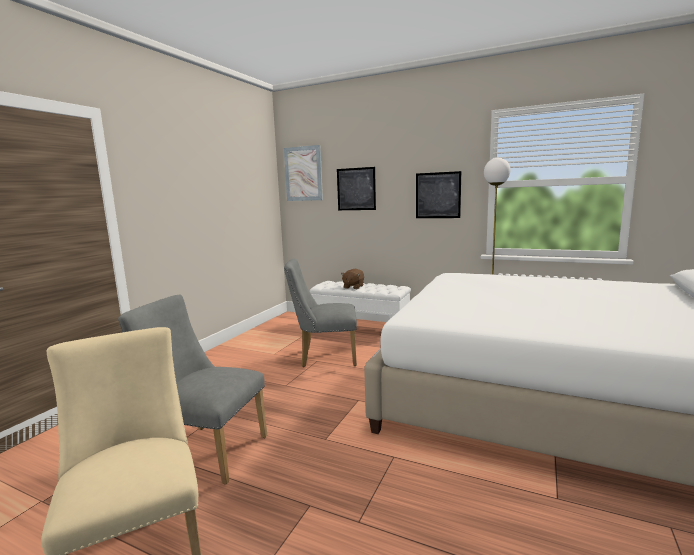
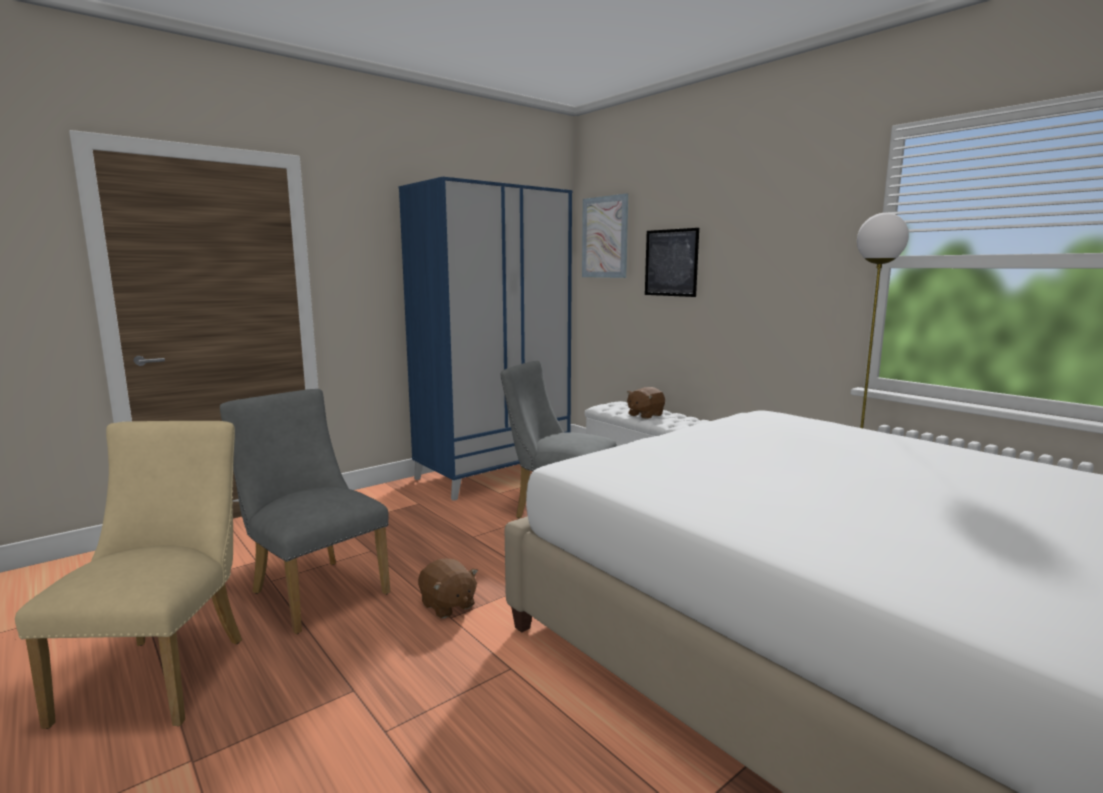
camera: 25 degrees right, 0 degrees up
picture [416,171,461,218] -> none
none -> blue wardrobe [399,177,572,501]
none -> brown plush toy [418,559,478,618]

